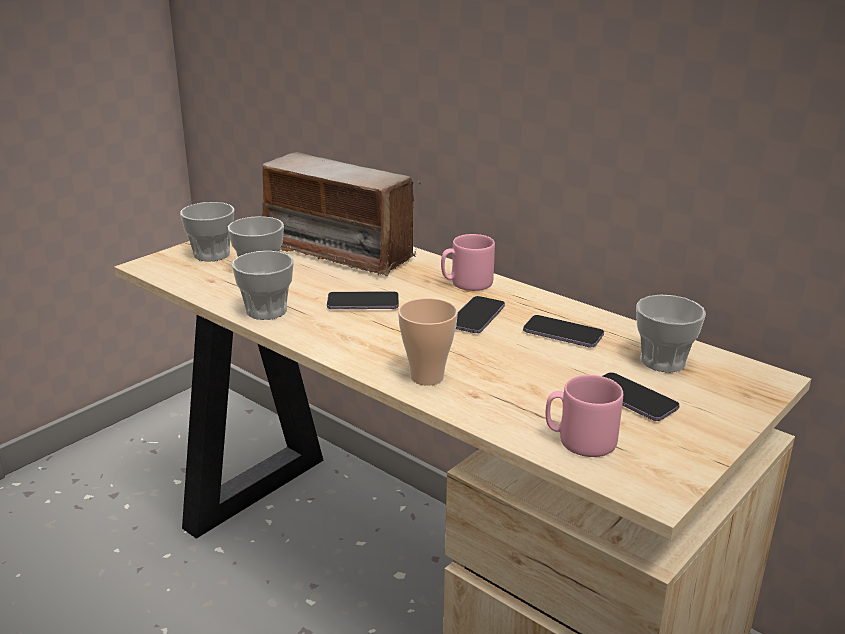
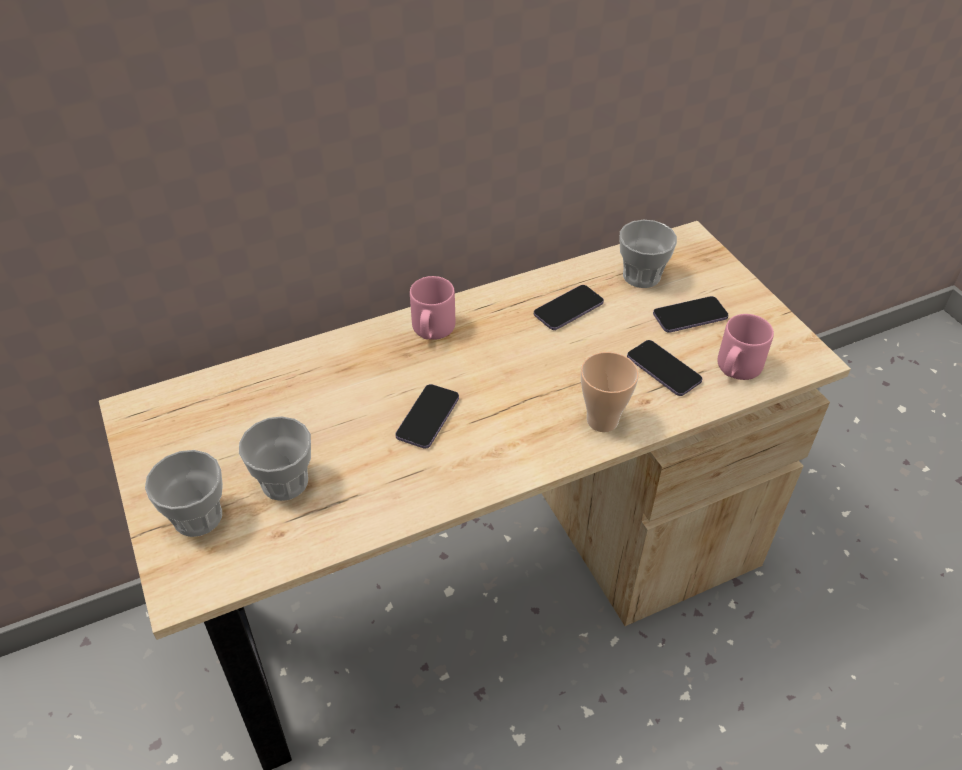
camera: 65 degrees left, 20 degrees up
cup [232,251,294,320] -> none
radio [262,152,420,276] -> none
phone [456,296,505,333] -> phone moved to [627,340,702,396]

